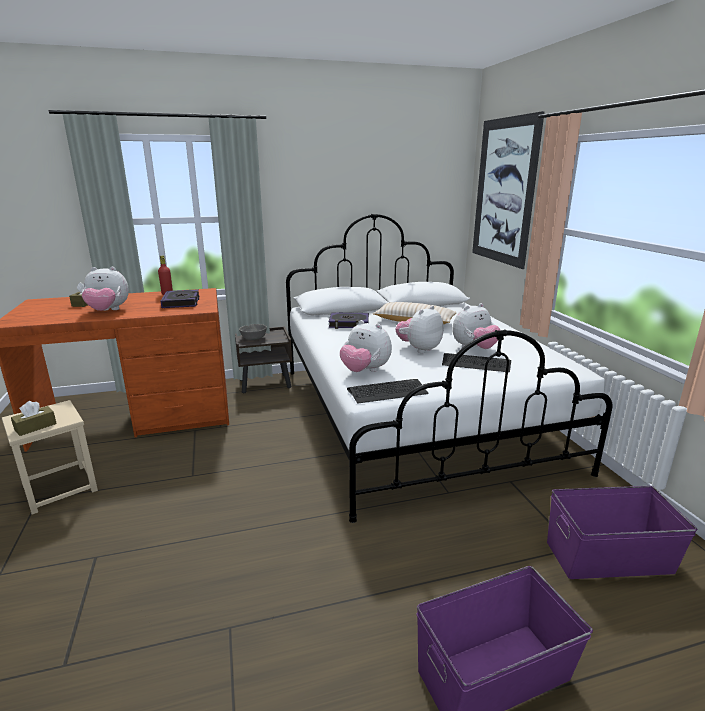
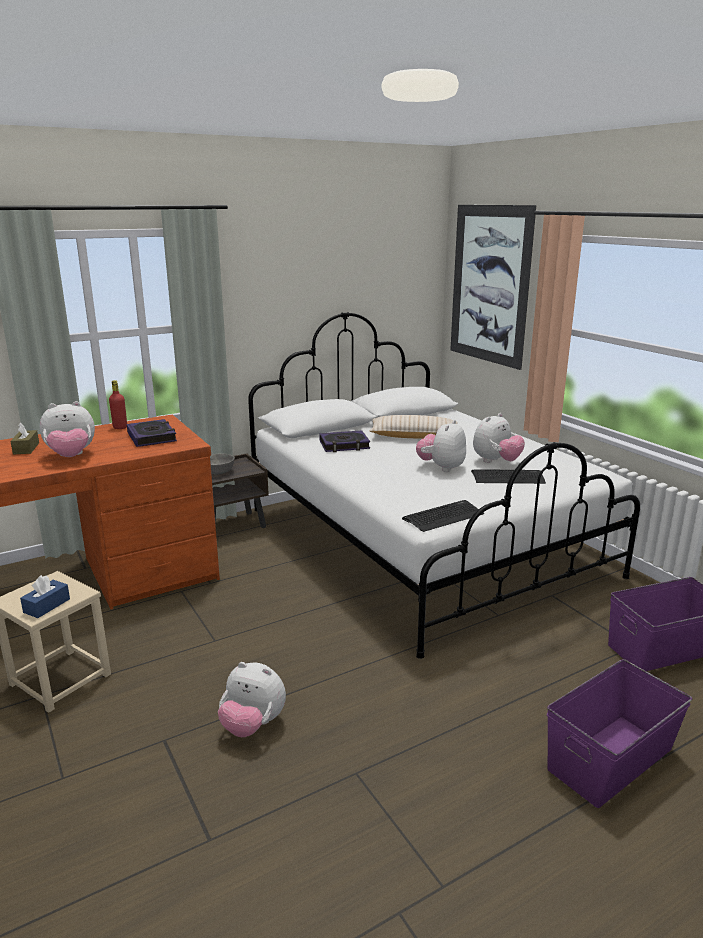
camera: 15 degrees left, 0 degrees up
brown tissue box [11,401,57,436] -> blue tissue box [20,575,70,618]
plush toy [340,320,392,372] -> plush toy moved to [218,662,286,737]

